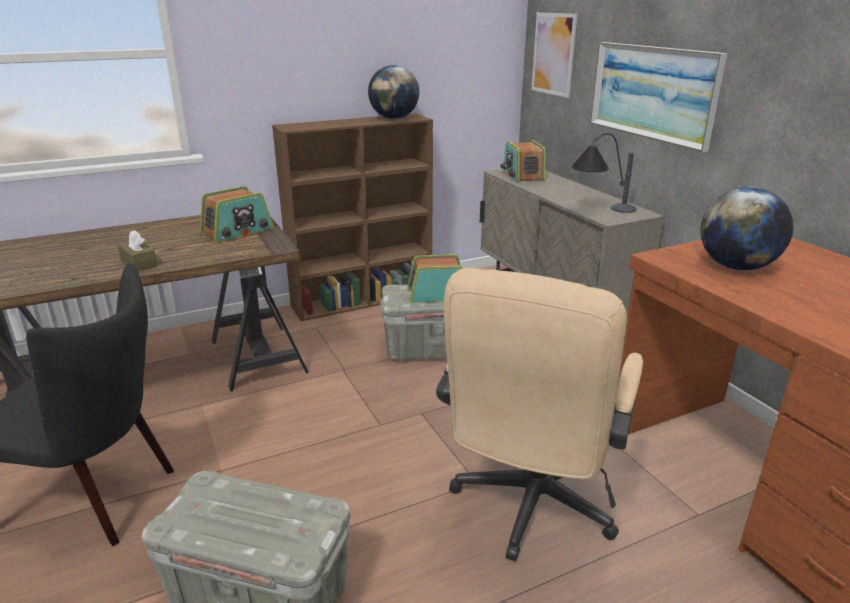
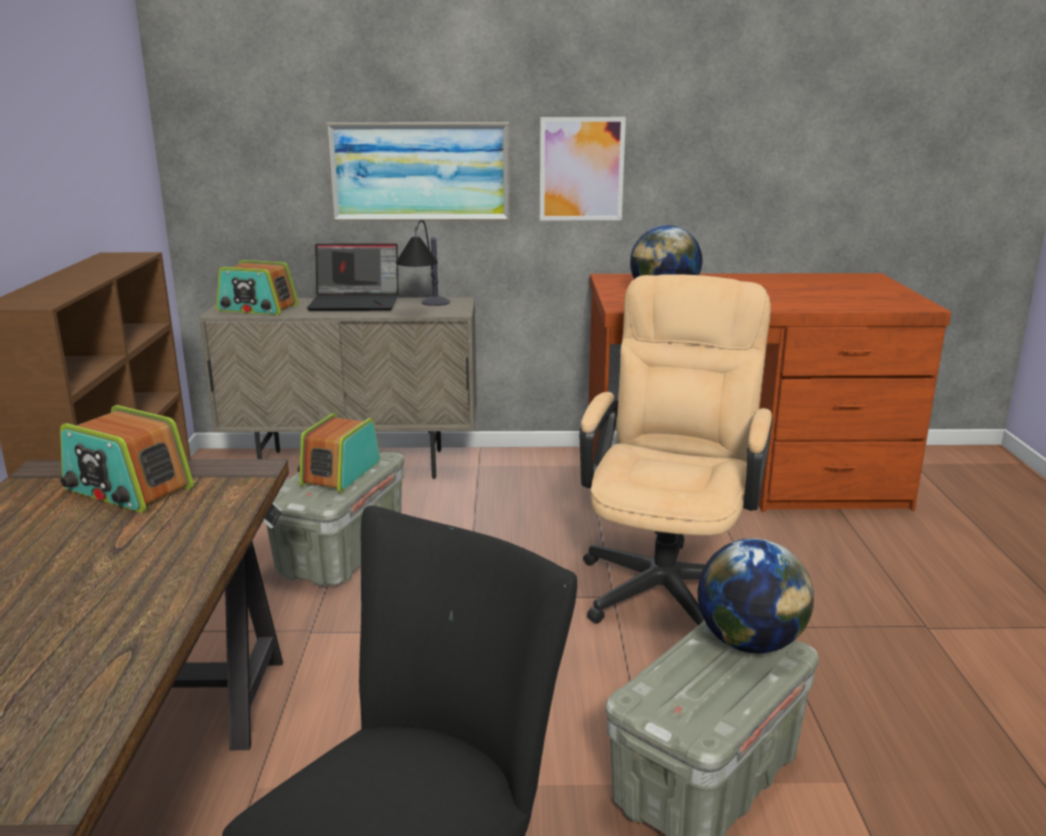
camera: 65 degrees left, 5 degrees down
brown tissue box [118,230,158,272] -> none
radio [200,186,273,243] -> radio turned 135 degrees clockwise [60,405,194,512]
globe [368,65,419,119] -> globe moved to [697,538,814,654]
beige office chair [436,268,643,561] -> beige office chair turned 120 degrees counterclockwise [579,274,773,625]
picture [531,12,577,98] -> picture moved to [540,117,626,220]
none -> laptop [307,243,399,311]

